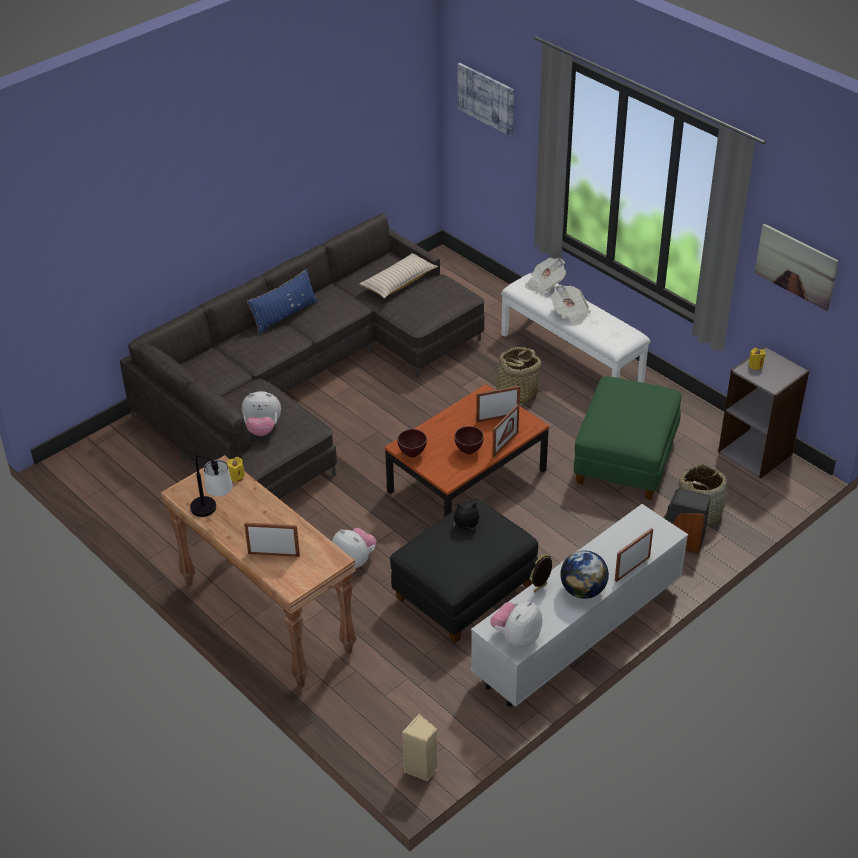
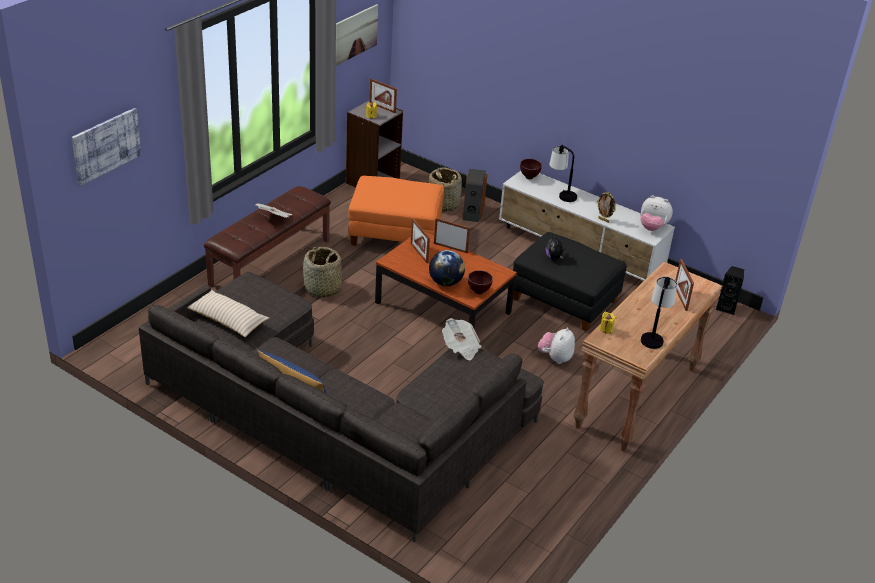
camera: 105 degrees left, 5 degrees down
plush toy [242,391,281,436] -> none
beige speaker [402,714,438,781] -> black speaker [716,266,744,315]
brown bowl [454,426,484,455] -> brown bowl moved to [520,159,542,179]
white bench [501,273,650,383] -> brown bench [204,186,331,287]
newspaper [525,258,566,294] -> newspaper moved to [442,318,482,360]
globe [560,550,609,599] -> globe moved to [429,250,465,286]
green ottoman [574,376,682,500] -> orange ottoman [348,176,444,246]
picture frame [615,528,653,582] -> picture frame moved to [369,78,397,113]
none -> table lamp [549,145,577,202]

